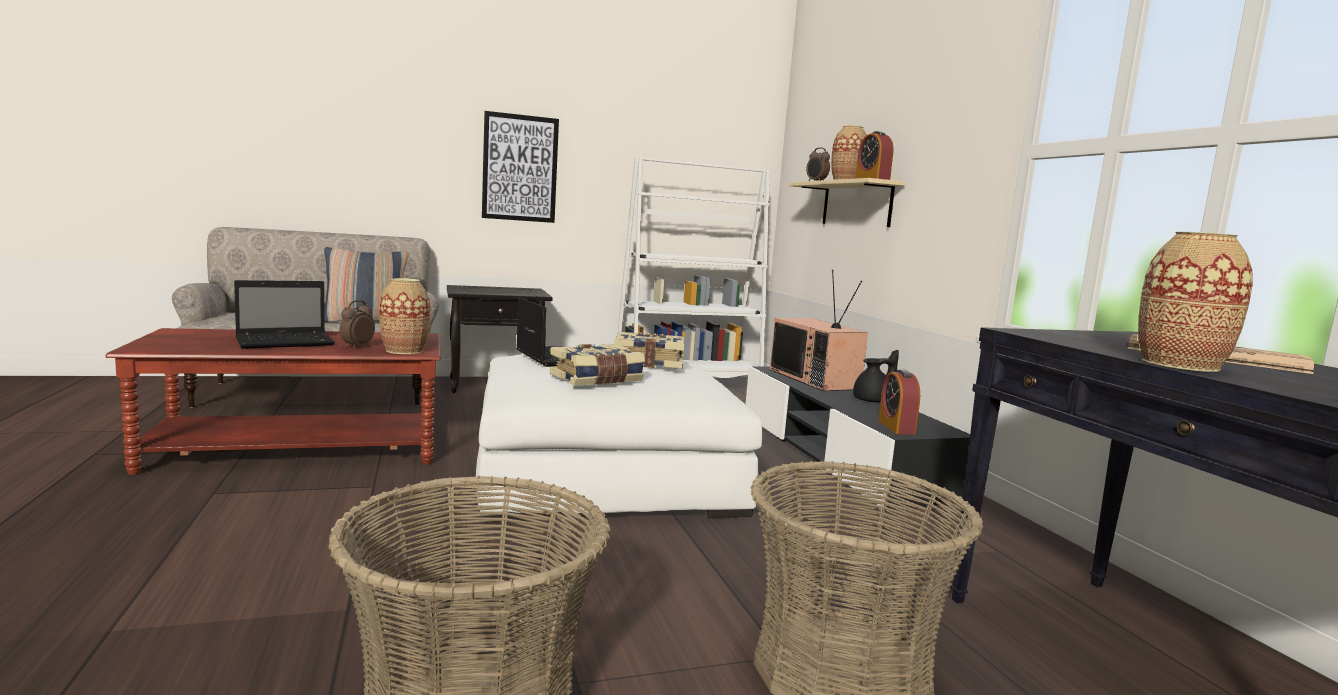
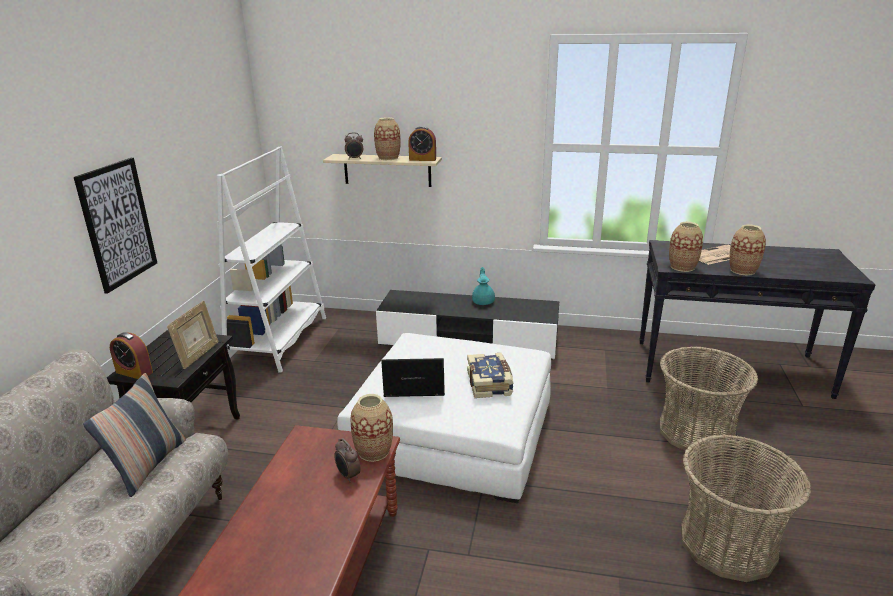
camera: 60 degrees left, 15 degrees up
laptop [234,280,335,349] -> none
book [614,332,684,369] -> none
television [770,270,868,391] -> none
black teapot [853,350,899,402] -> turquoise teapot [472,267,495,305]
alarm clock [878,369,920,435] -> alarm clock moved to [110,332,153,379]
none -> picture frame [167,300,218,369]
none -> vase [669,222,703,272]

